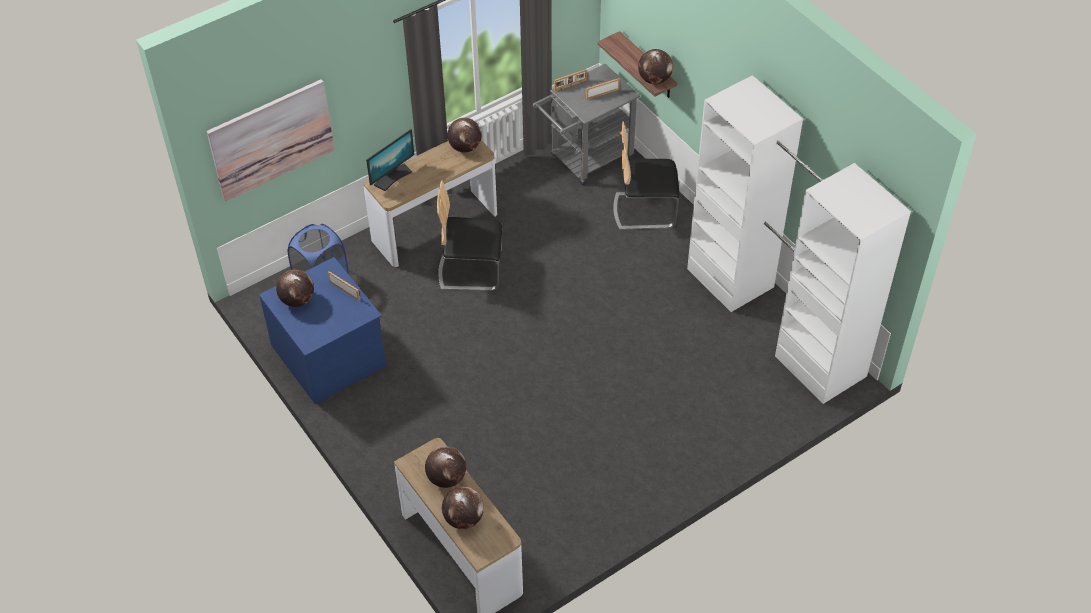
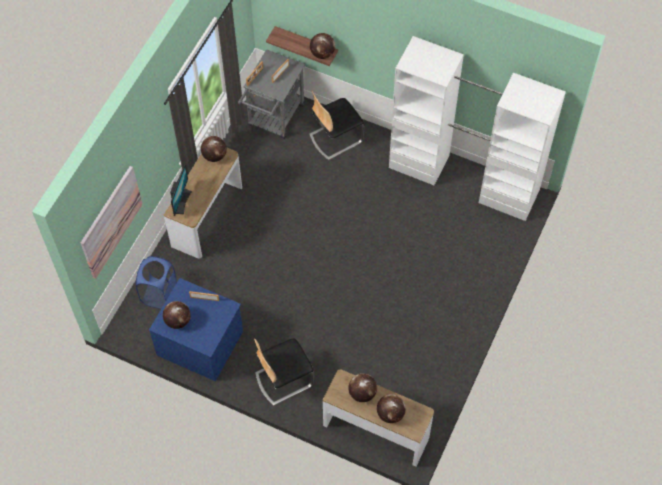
camera: 30 degrees left, 10 degrees up
chair [437,180,502,291] -> chair moved to [254,339,314,406]

